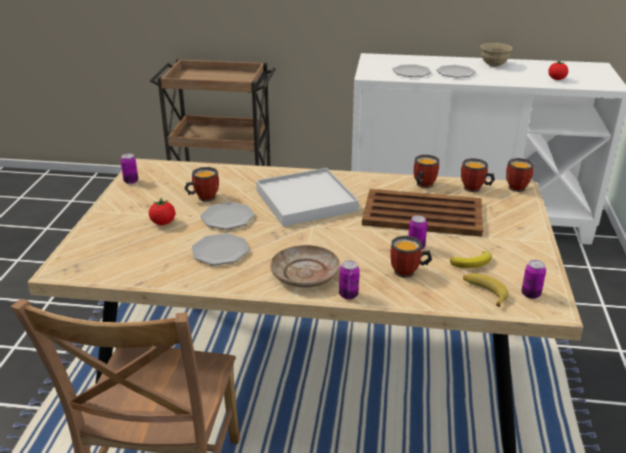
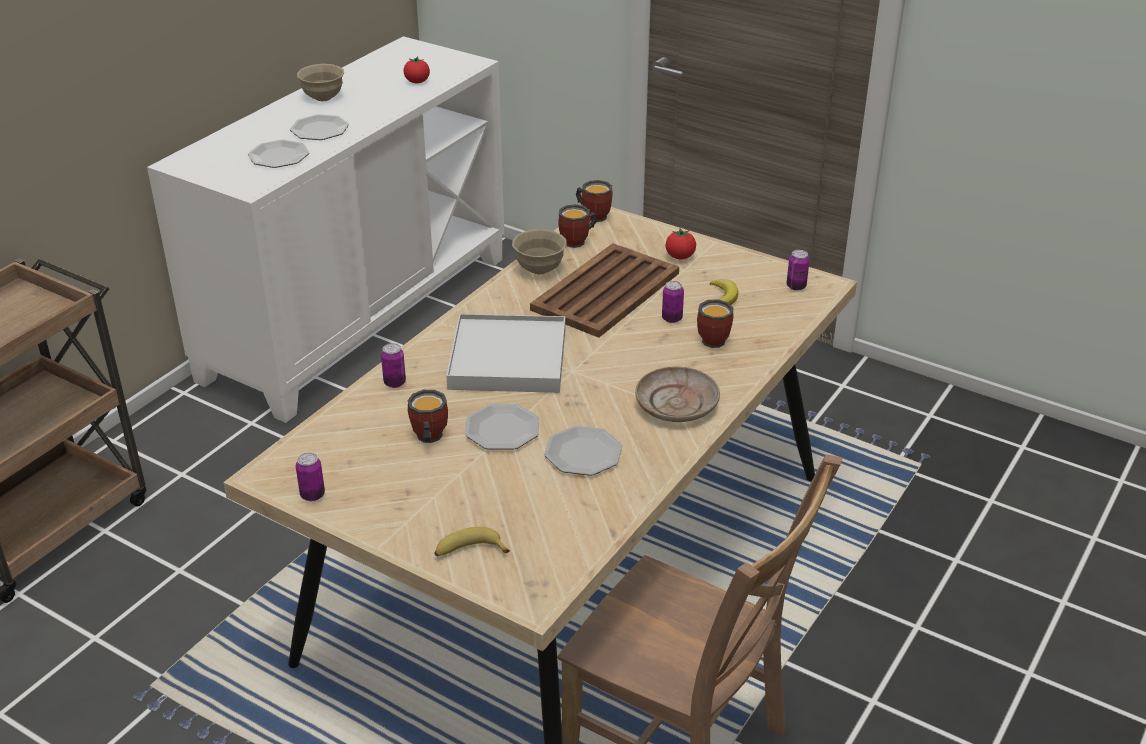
camera: 65 degrees left, 5 degrees up
tomato [149,198,175,225] -> tomato moved to [665,228,696,259]
can [339,260,359,300] -> can moved to [381,343,406,388]
mug [414,155,440,188] -> beige bowl [512,229,566,274]
banana [463,273,509,307] -> banana moved to [434,527,510,556]

